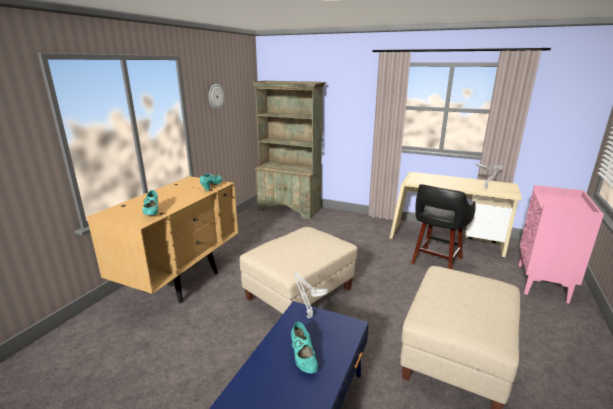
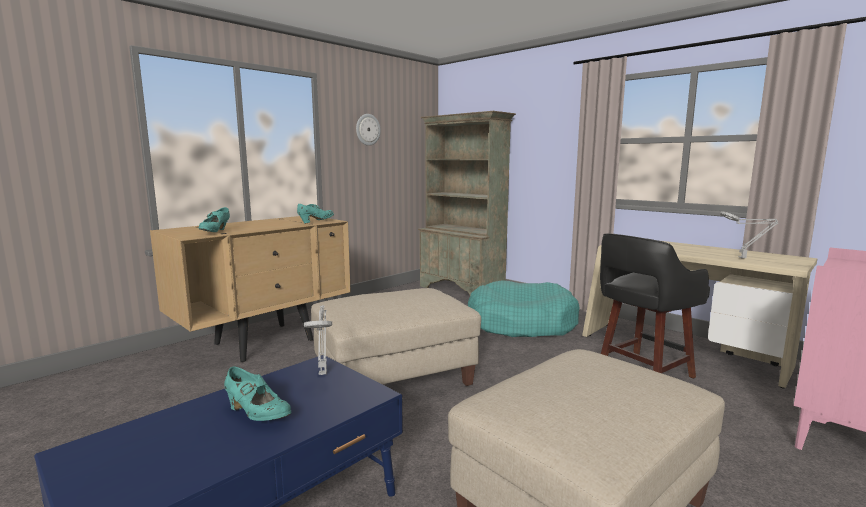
camera: 20 degrees right, 10 degrees down
turquoise shoe [291,322,318,374] -> turquoise shoe turned 60 degrees counterclockwise [224,367,291,421]
none -> turquoise dog bed [468,280,580,337]

